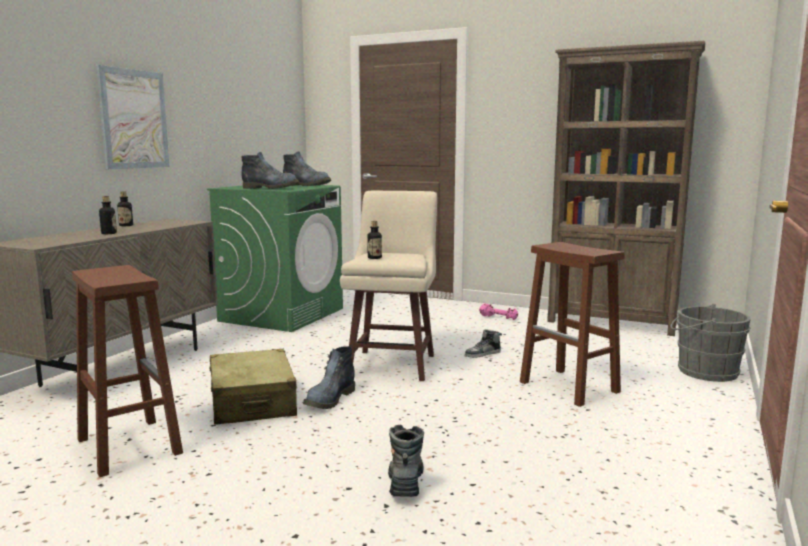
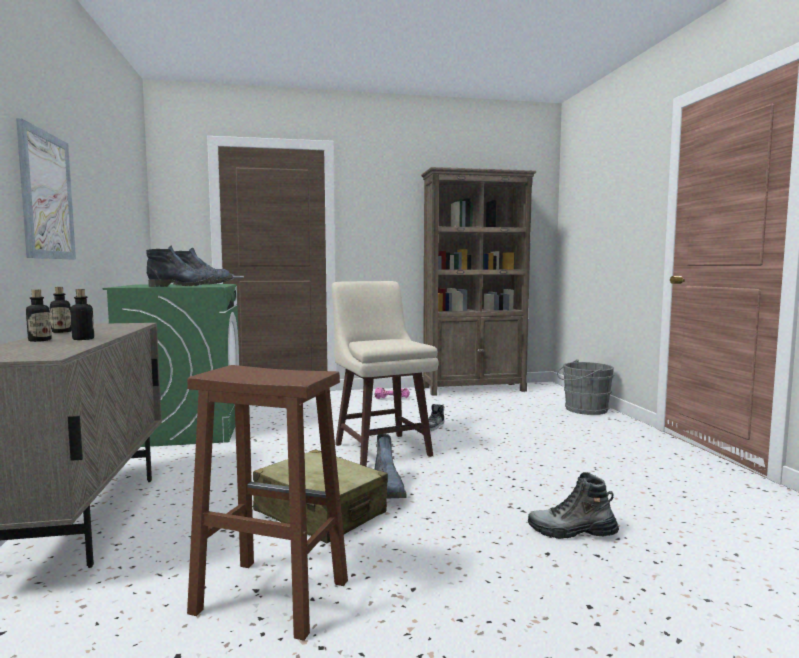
camera: 35 degrees left, 5 degrees down
bottle [367,221,382,259] -> bottle moved to [26,289,51,342]
boot [388,425,424,497] -> boot turned 45 degrees counterclockwise [528,472,619,539]
brown stool [520,242,625,407] -> none

